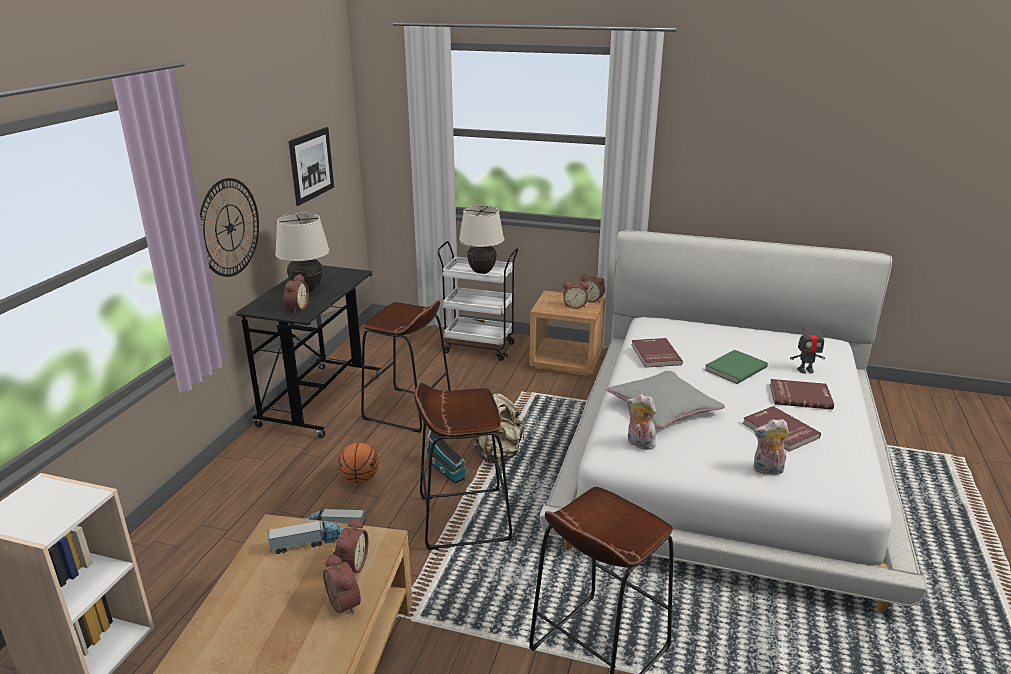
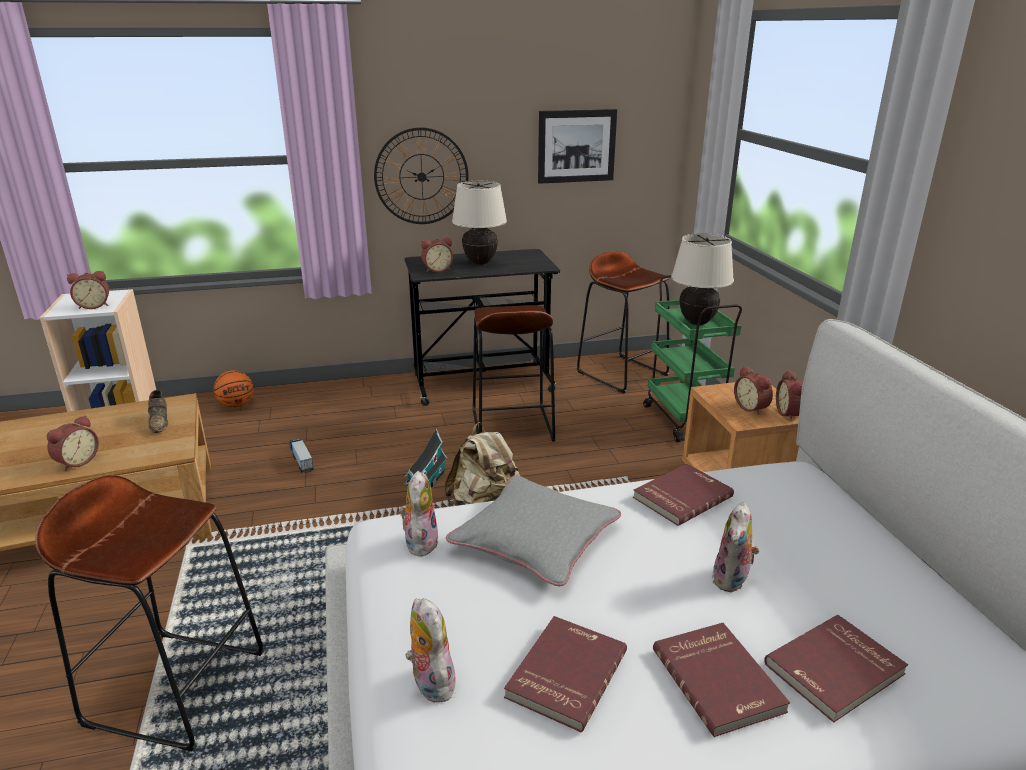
camera: 60 degrees right, 0 degrees up
toy truck [268,519,344,554] -> brown shoe [148,390,168,433]
alarm clock [333,517,368,573] -> alarm clock moved to [67,271,109,309]
basketball [338,443,379,483] -> basketball moved to [214,370,254,408]
brown stool [414,383,512,550] -> brown stool moved to [577,251,669,393]
white cart [438,241,518,361] -> green cart [643,275,742,442]
green book [705,350,768,384] -> plush toy [712,502,760,592]
toy robot [790,328,826,374] -> red book [764,615,908,723]

